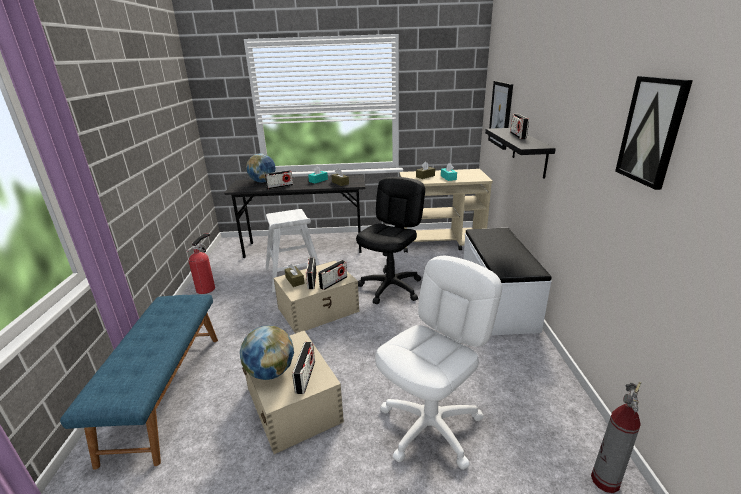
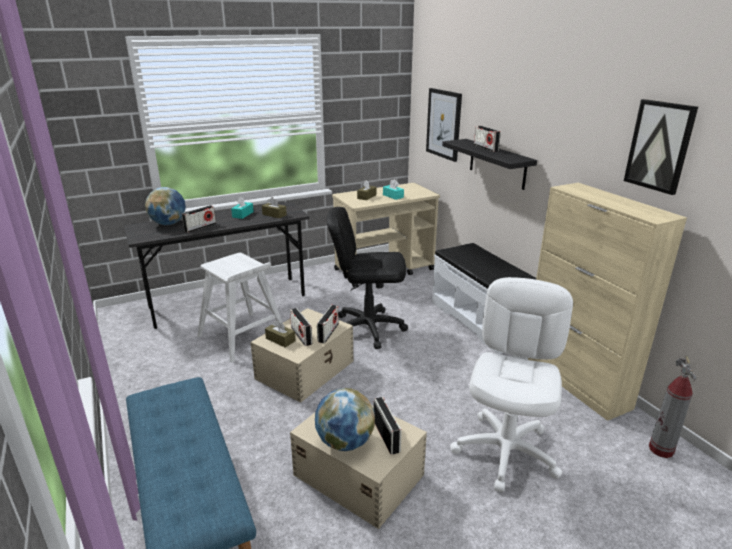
camera: 25 degrees left, 0 degrees up
fire extinguisher [186,233,215,294] -> none
black office chair [356,177,425,304] -> black office chair turned 90 degrees counterclockwise [327,207,408,349]
none -> beige cabinet [528,183,687,421]

